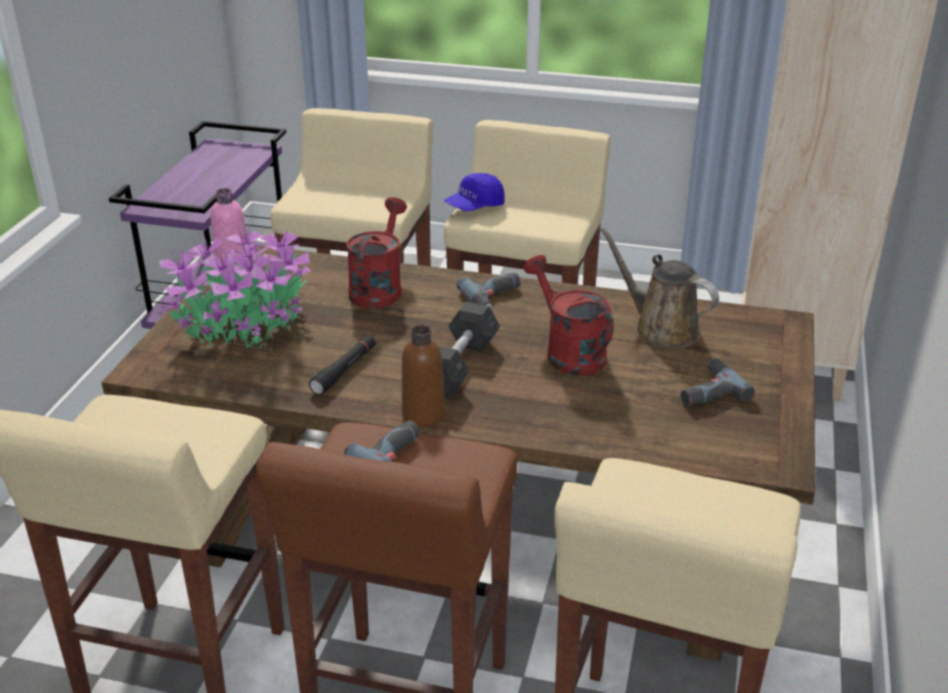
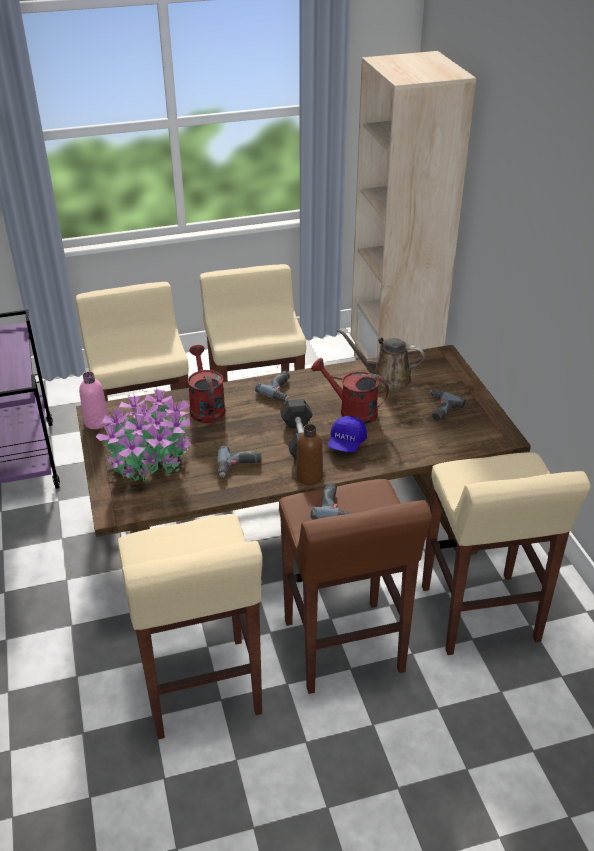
camera: 30 degrees left, 5 degrees up
black flashlight [309,335,376,395] -> power drill [217,446,261,477]
blue cap [444,173,504,212] -> blue cap moved to [328,416,367,452]

